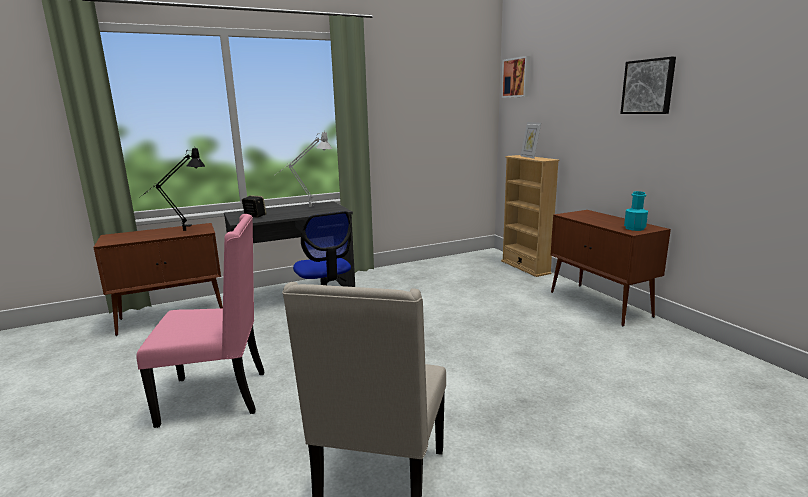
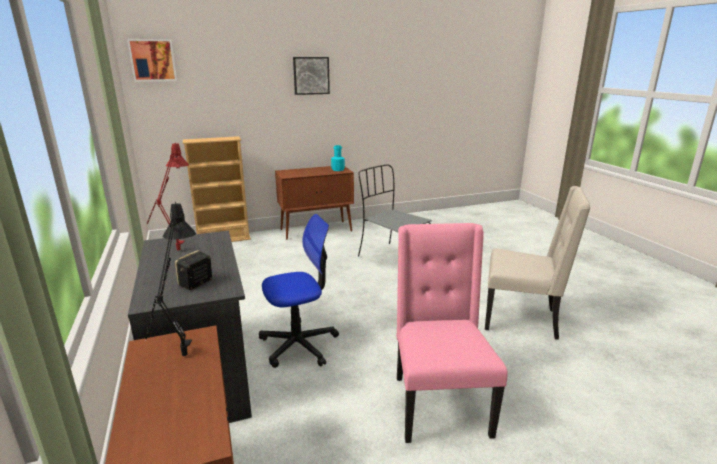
camera: 85 degrees left, 5 degrees up
grey table lamp [275,131,332,207] -> red table lamp [146,143,189,250]
picture frame [521,122,541,159] -> none
none -> grey chair [358,164,432,257]

